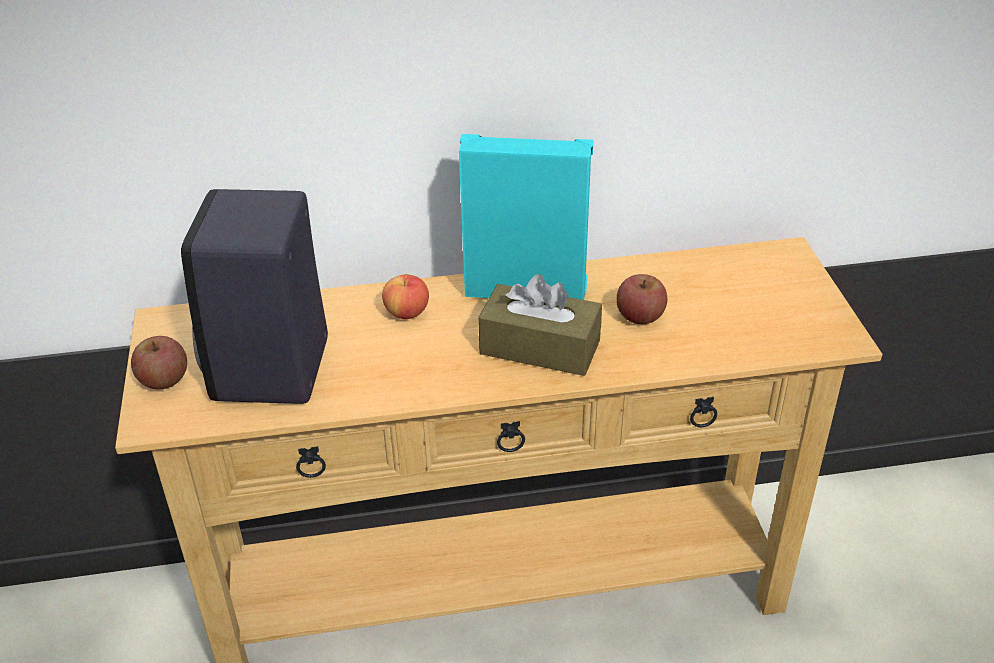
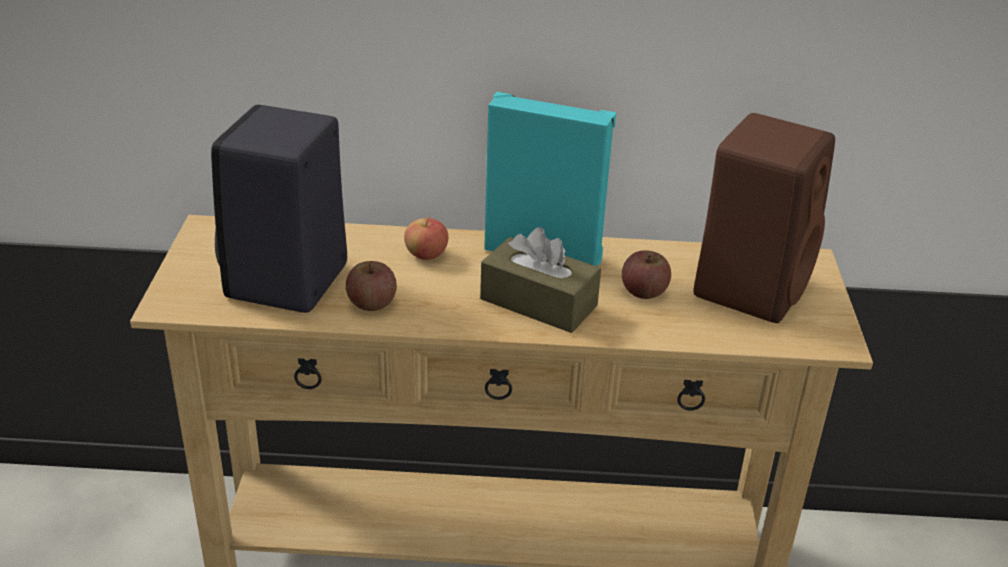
camera: 10 degrees right, 5 degrees down
apple [131,336,187,389] -> apple moved to [346,261,397,311]
none -> brown speaker [693,113,835,323]

